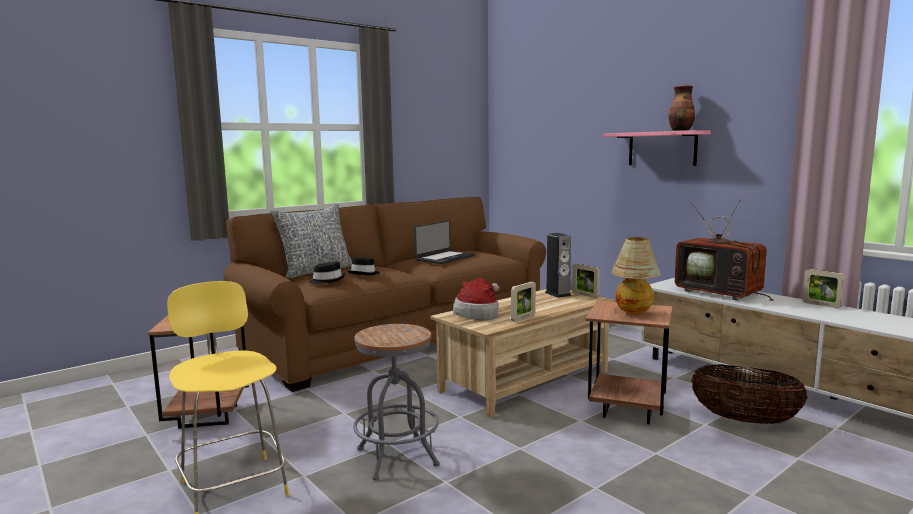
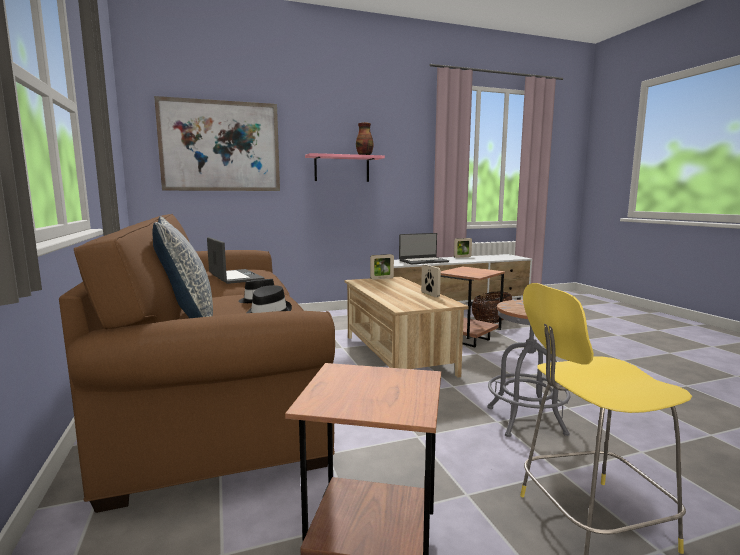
camera: 70 degrees left, 0 degrees up
hat [453,278,499,320] -> none
speaker [545,233,571,298] -> none
table lamp [612,237,661,315] -> none
television [675,198,774,301] -> laptop [399,233,449,264]
none -> picture [154,96,280,191]

